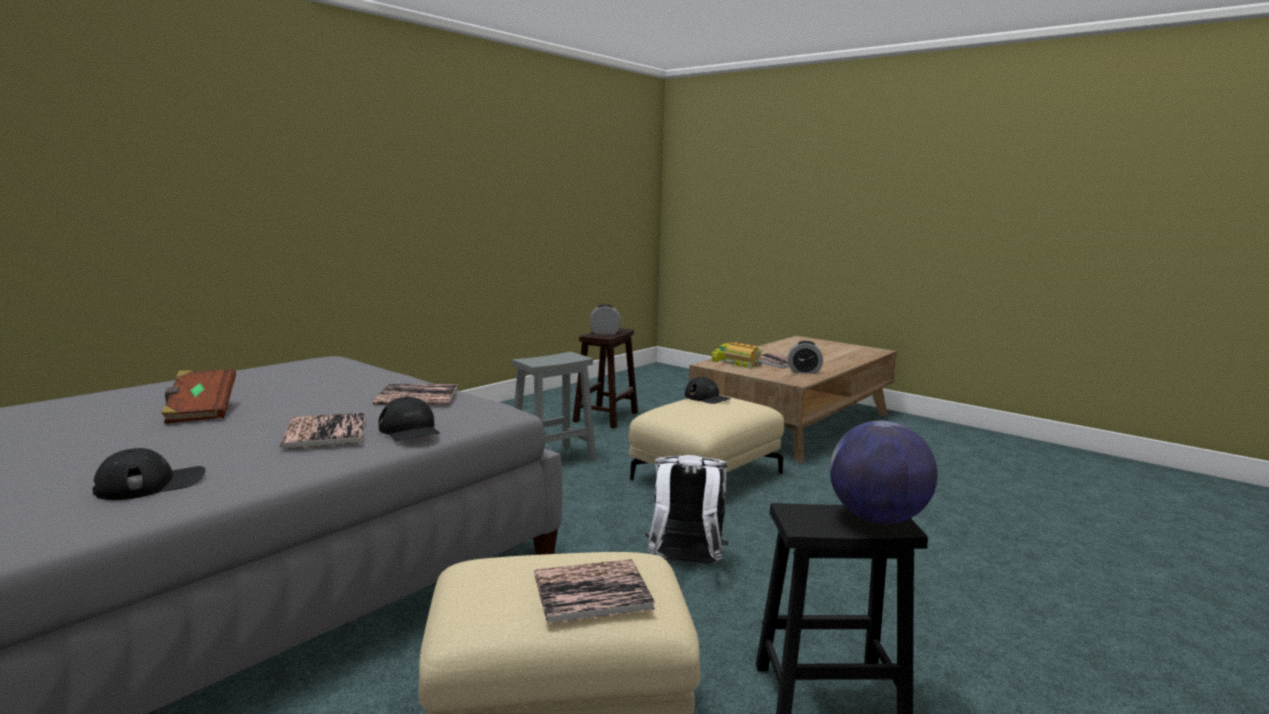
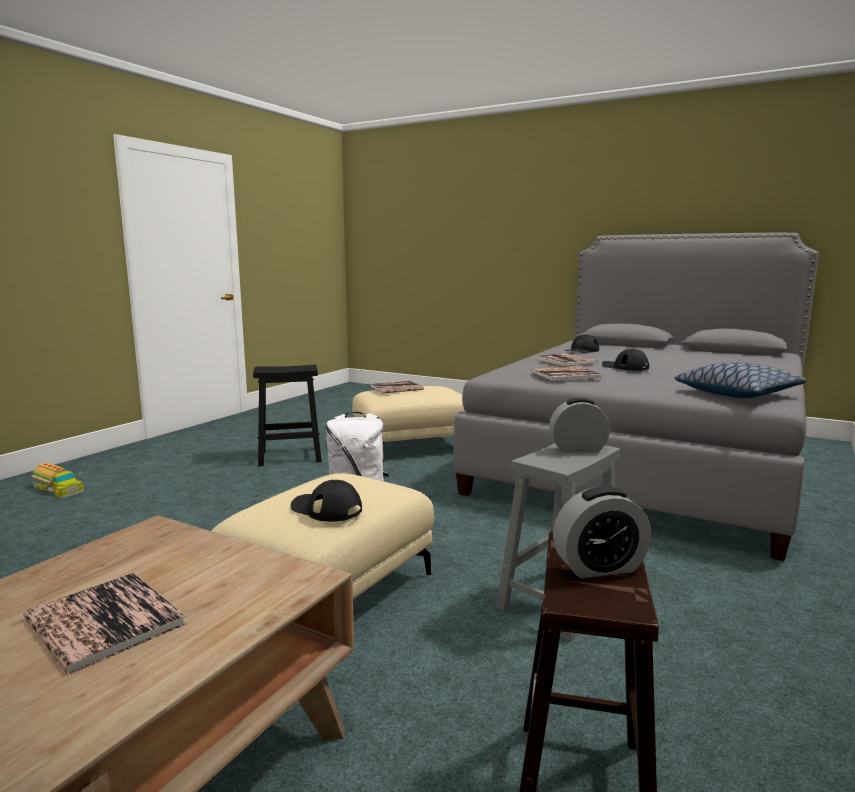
camera: 170 degrees right, 0 degrees up
brown book [161,369,236,423] -> none
black cap [379,397,440,441] -> black cap moved to [602,349,649,371]
toy truck [711,342,763,369] -> toy truck moved to [31,463,84,498]
alarm clock [788,341,823,374] -> alarm clock moved to [549,398,610,452]
globe [830,421,938,524] -> none
none -> pillow [675,362,807,398]

